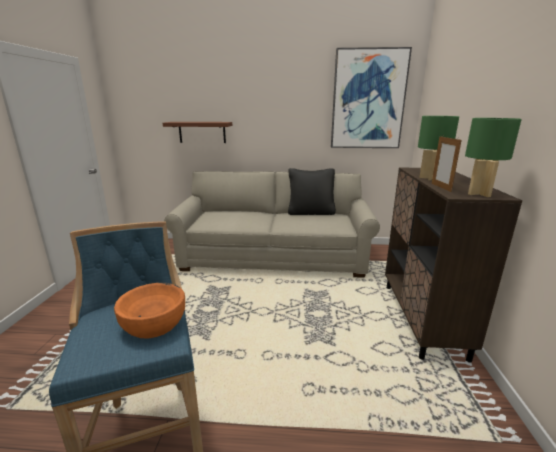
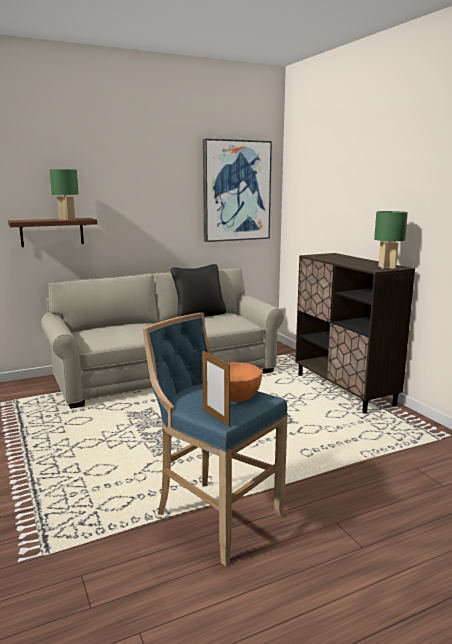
camera: 30 degrees left, 5 degrees down
green table lamp [418,116,459,181] -> green table lamp moved to [50,169,79,220]
picture frame [432,136,462,192] -> picture frame moved to [202,351,230,427]

